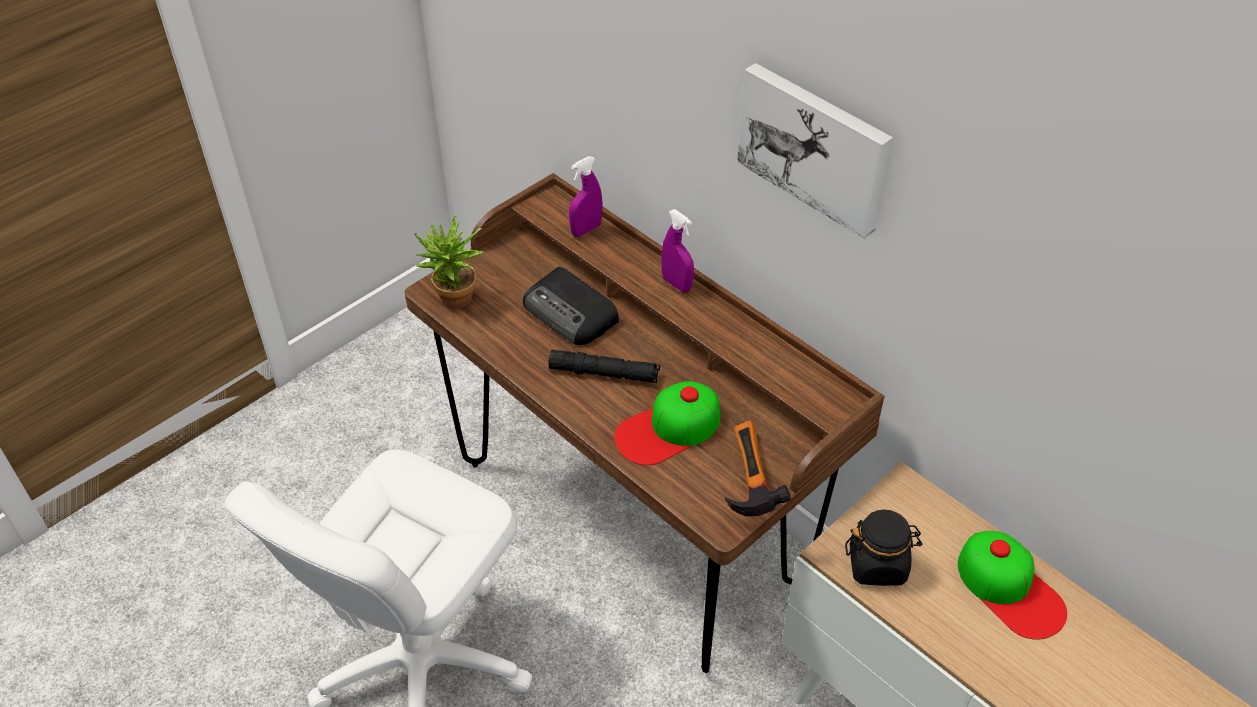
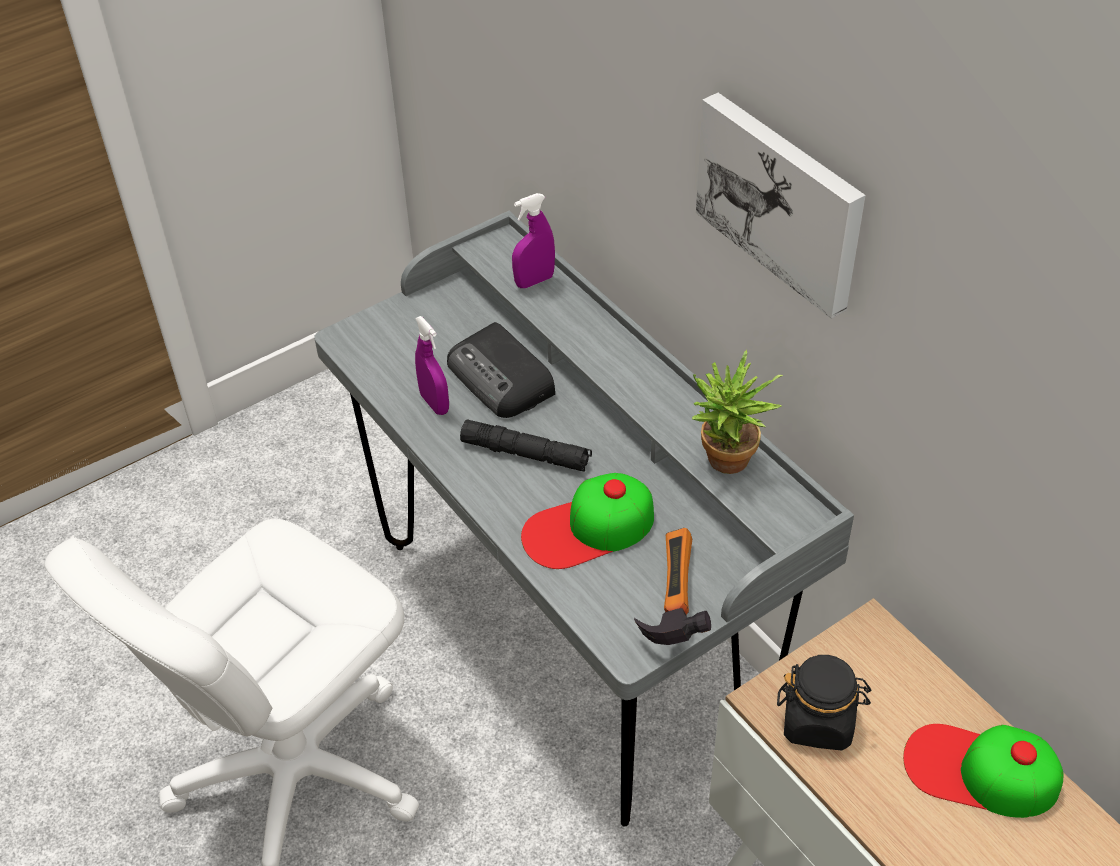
camera: 10 degrees right, 0 degrees up
brown desk [404,173,885,673] -> grey desk [314,211,854,827]
potted plant [414,213,485,309] -> potted plant moved to [692,350,783,474]
purple spray bottle [661,210,694,292] -> purple spray bottle moved to [415,316,449,415]
cap [958,531,1067,640] -> cap turned 135 degrees clockwise [903,724,1064,818]

